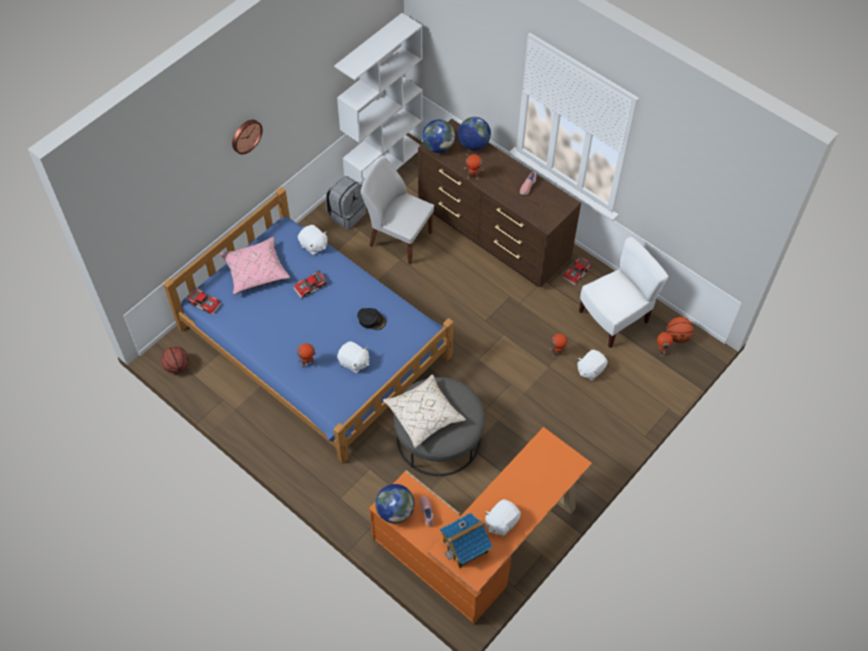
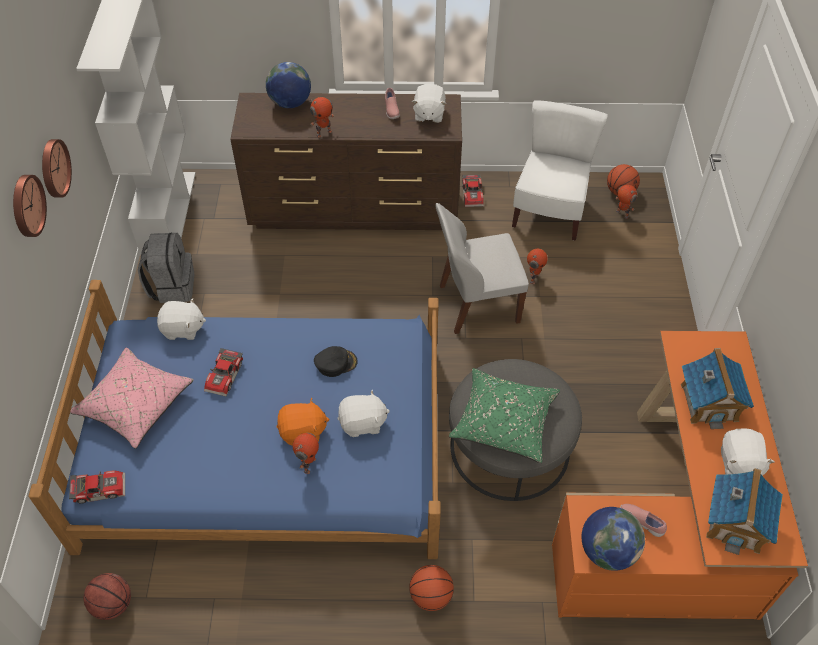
camera: 40 degrees left, 5 degrees down
white chair [361,158,434,264] -> white chair moved to [435,203,529,334]
beige pillow [383,374,466,448] -> green pillow [449,368,560,463]
globe [422,120,455,153] -> none
white plush toy [578,350,608,381] -> white plush toy moved to [412,84,446,123]
none -> wall clock [42,139,72,198]
none -> orange plush toy [277,398,329,446]
none -> basketball [409,565,454,611]
none -> toy house [681,348,754,429]

